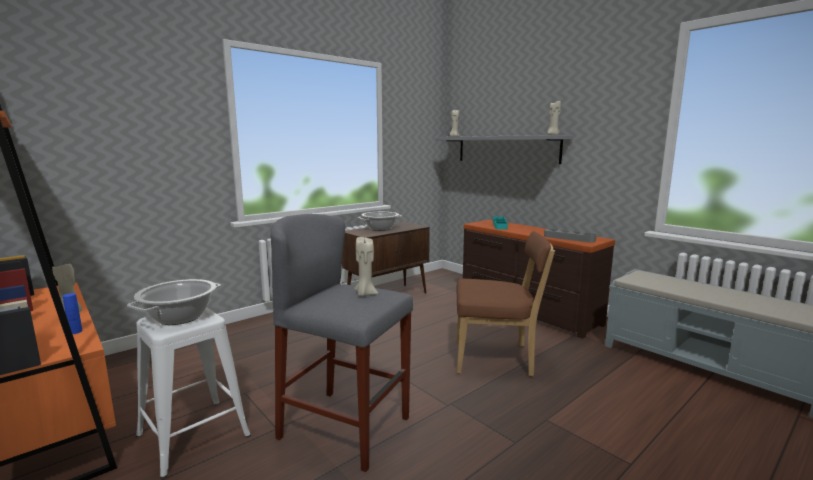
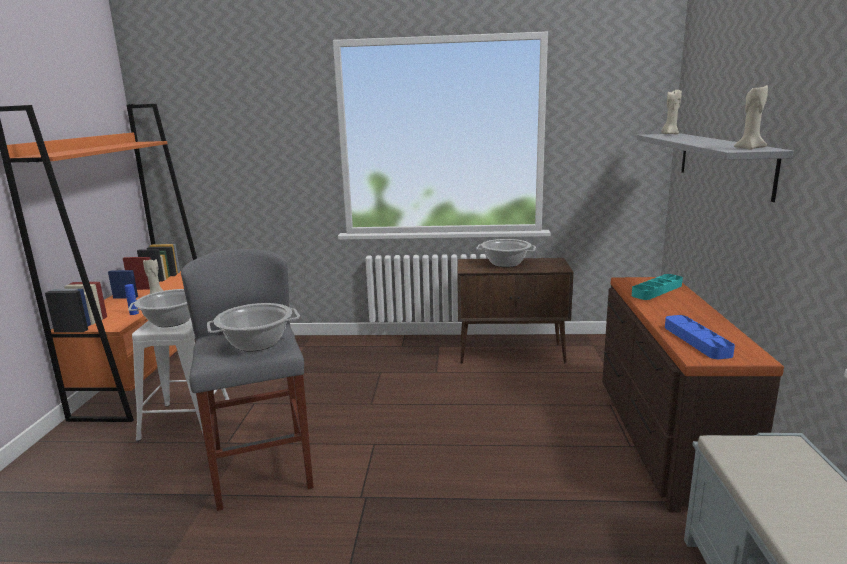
camera: 45 degrees right, 5 degrees up
beige candle [354,237,378,296] -> cooking pot [207,303,300,352]
brown chair [456,231,555,376] -> none
grey tray [544,229,597,243] -> blue tray [665,315,735,359]

